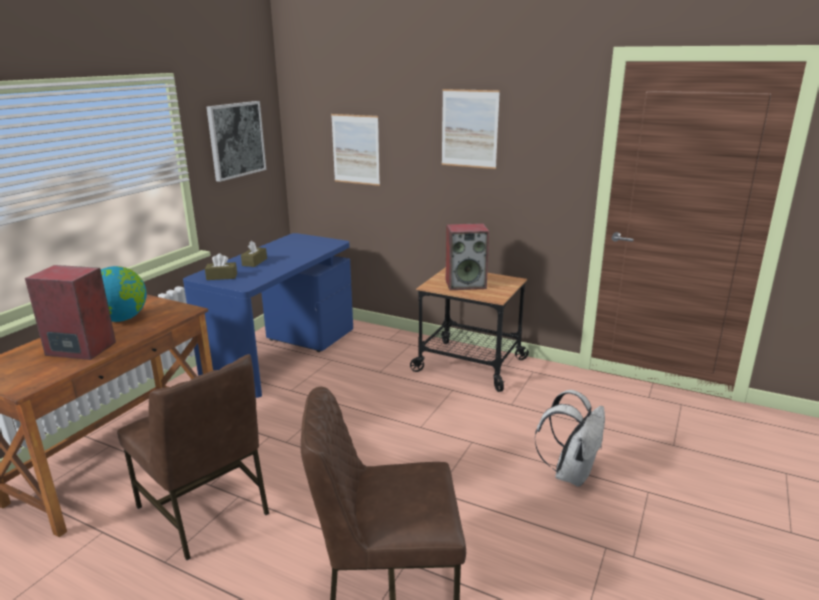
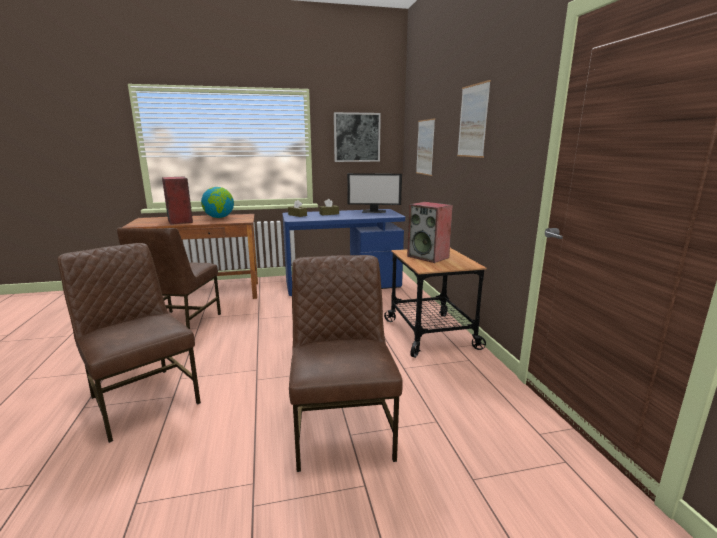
camera: 50 degrees right, 5 degrees down
white backpack [534,390,605,487] -> brown chair [289,255,403,472]
none -> monitor [347,173,402,213]

